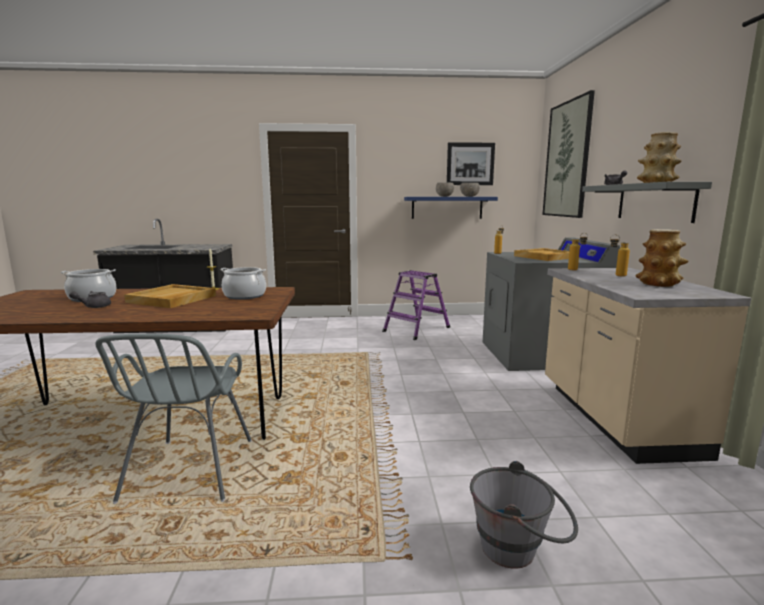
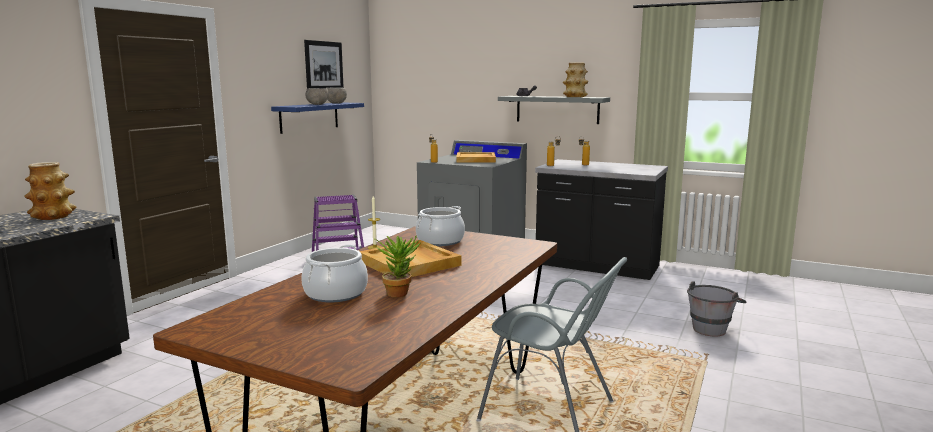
camera: 60 degrees left, 0 degrees up
grey teapot [69,291,111,308] -> potted plant [375,235,420,297]
picture [542,90,595,218] -> none
beige counter [545,268,751,464] -> black counter [535,159,668,280]
vase [636,229,688,287] -> vase moved to [24,162,76,220]

